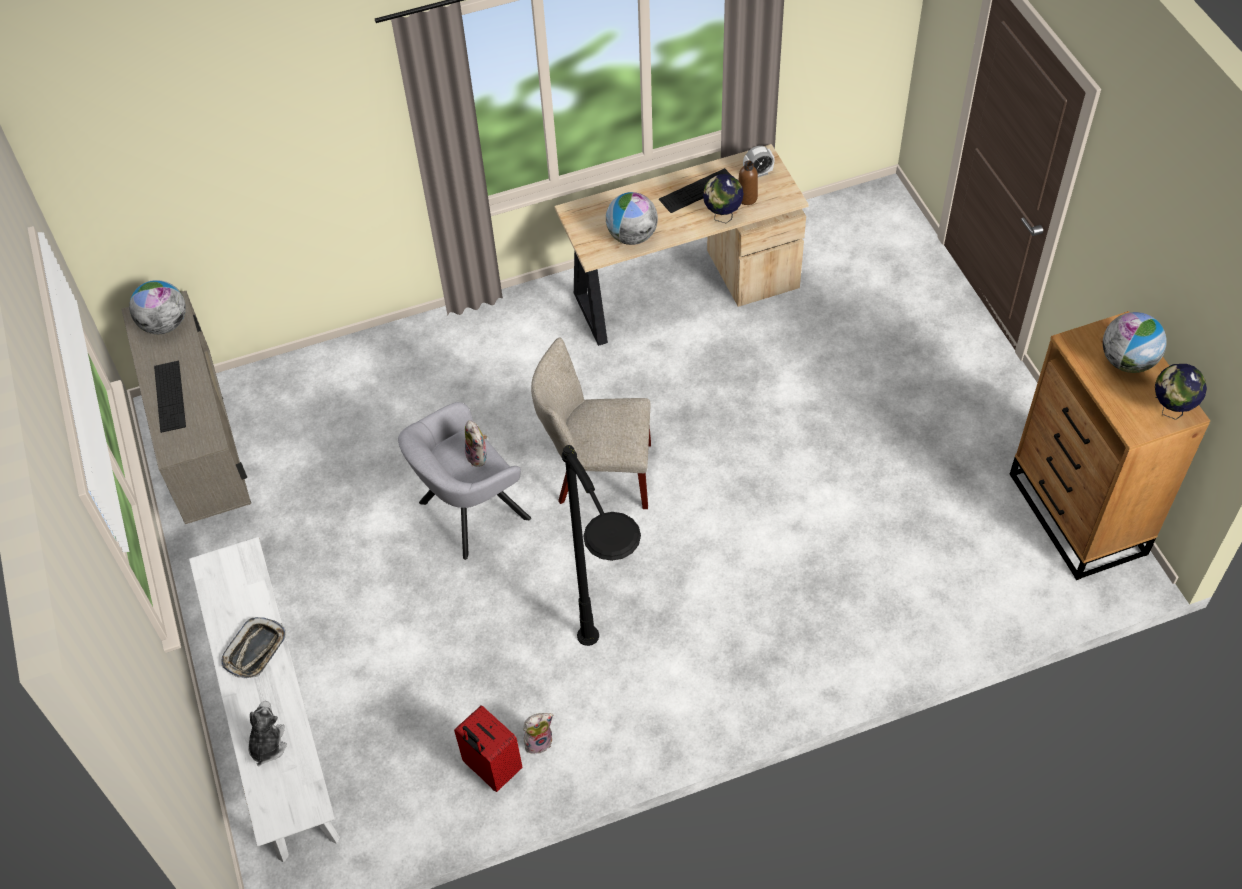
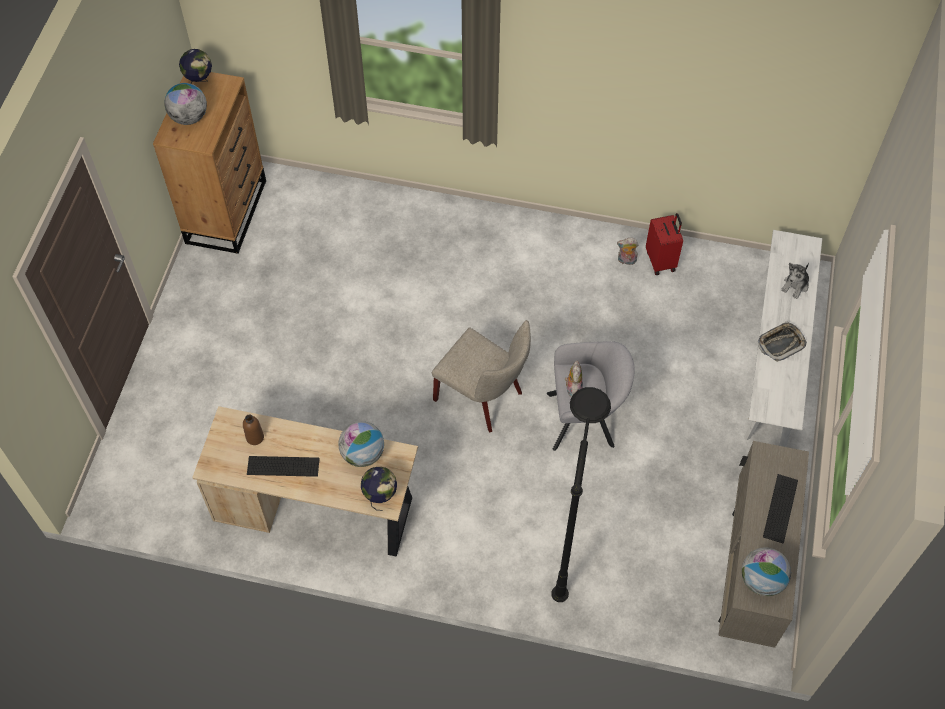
camera: 150 degrees left, 5 degrees up
black floor lamp [562,445,641,646] -> black floor lamp moved to [551,387,611,602]
globe [703,174,744,223] -> globe moved to [361,467,397,511]
alarm clock [743,146,775,177] -> none

